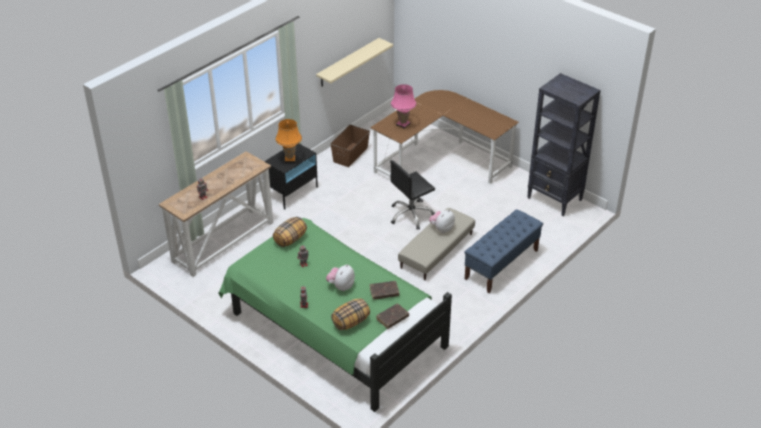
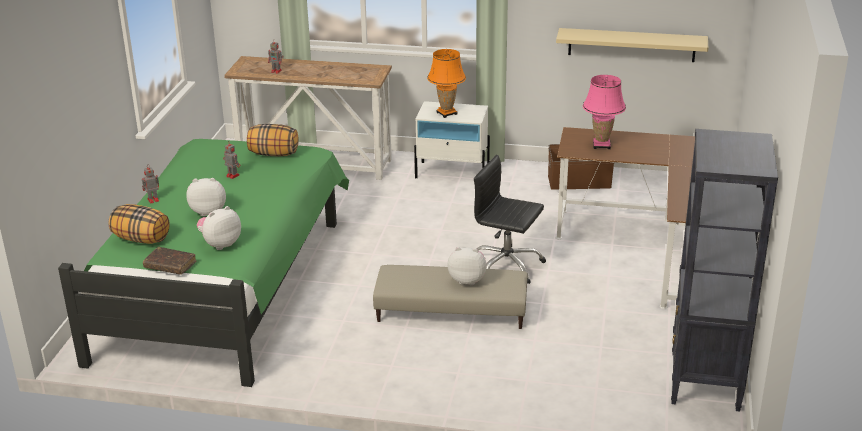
camera: 60 degrees right, 10 degrees down
black nightstand [264,143,318,210] -> white nightstand [414,101,490,178]
brown book [370,281,399,300] -> plush toy [197,206,241,250]
blue bench [465,209,543,293] -> none

